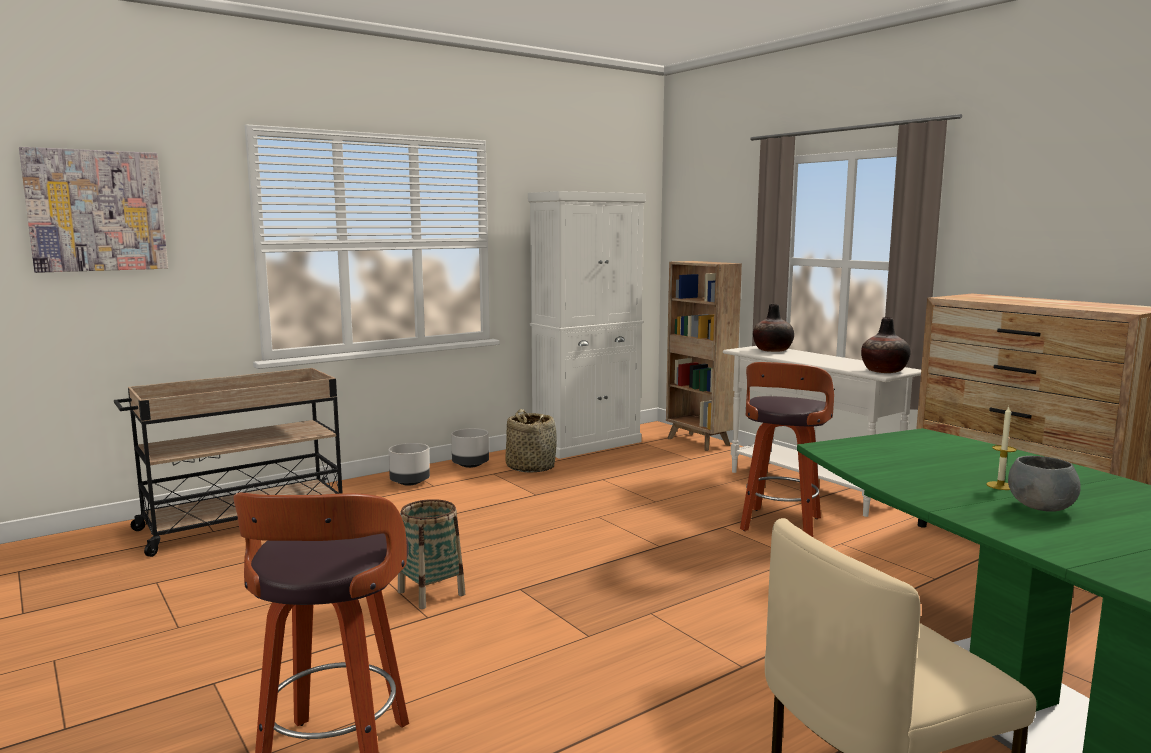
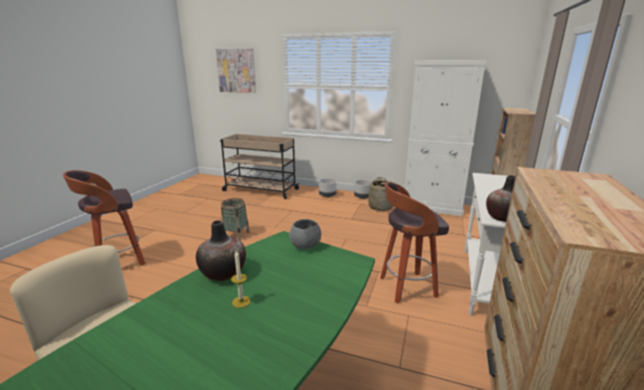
camera: 55 degrees right, 10 degrees up
vase [753,304,794,352] -> vase moved to [196,220,246,281]
grey bowl [1008,456,1081,512] -> grey bowl moved to [289,219,321,249]

